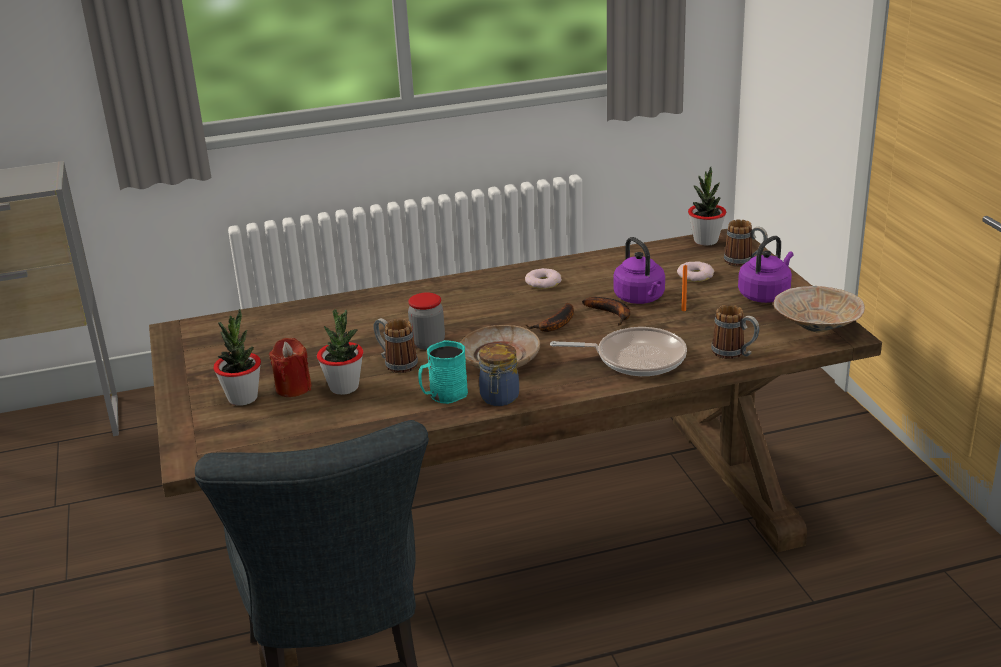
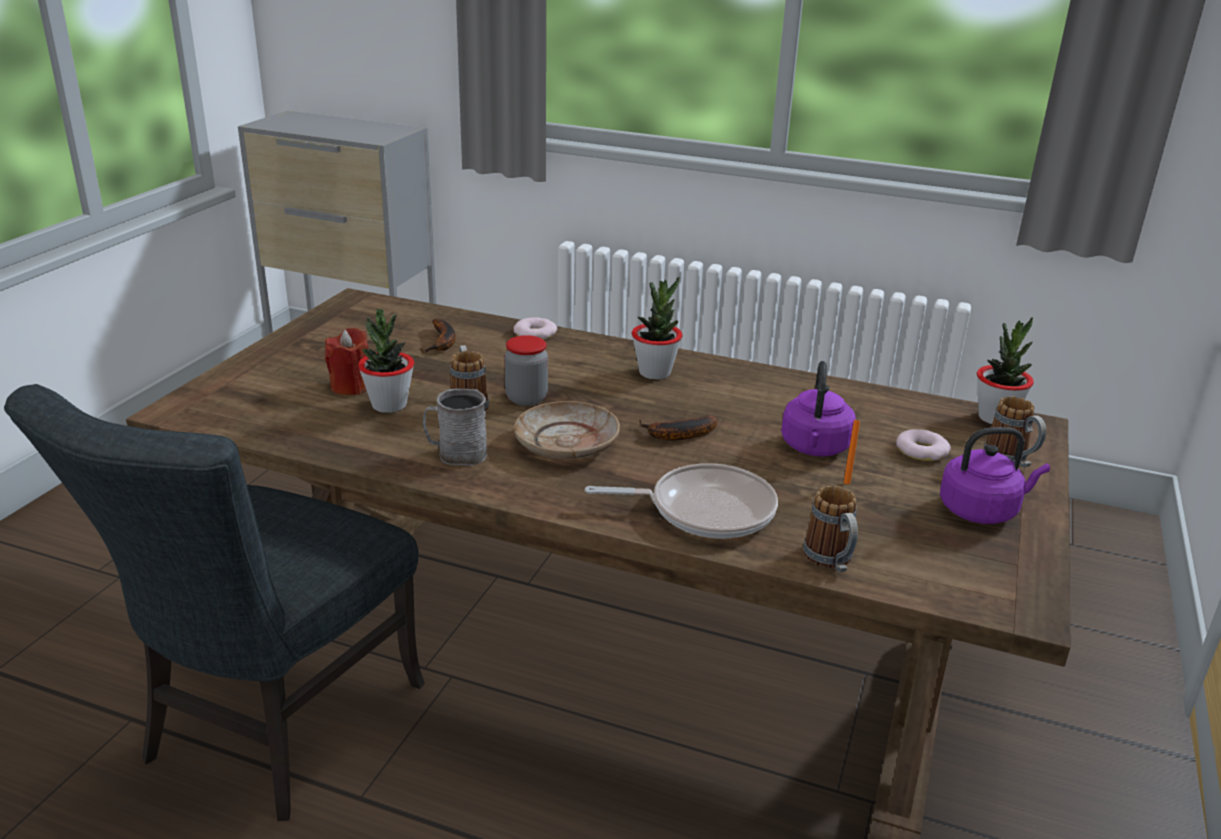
camera: 35 degrees right, 0 degrees up
potted plant [213,309,261,406] -> potted plant moved to [632,277,683,379]
turquoise mug [418,340,468,404] -> grey mug [423,389,487,466]
jar [479,343,519,406] -> none
donut [525,268,562,289] -> donut moved to [514,317,557,340]
frying pan [550,327,687,376] -> frying pan turned 45 degrees counterclockwise [585,463,778,539]
banana [582,297,630,326] -> banana moved to [419,319,456,353]
beige bowl [774,286,865,333] -> none

